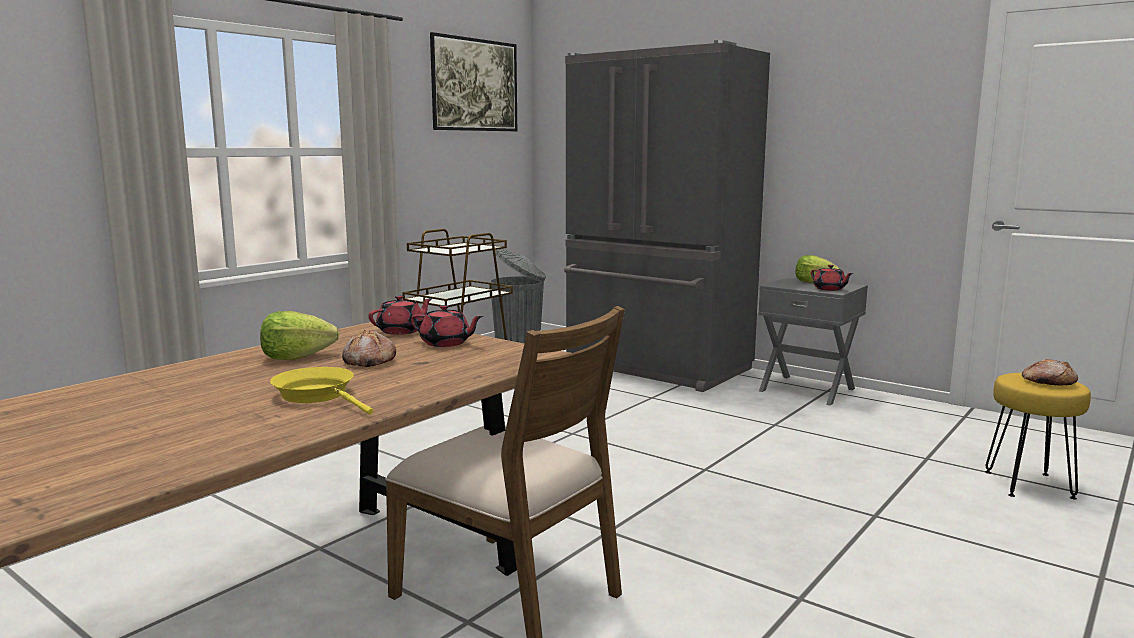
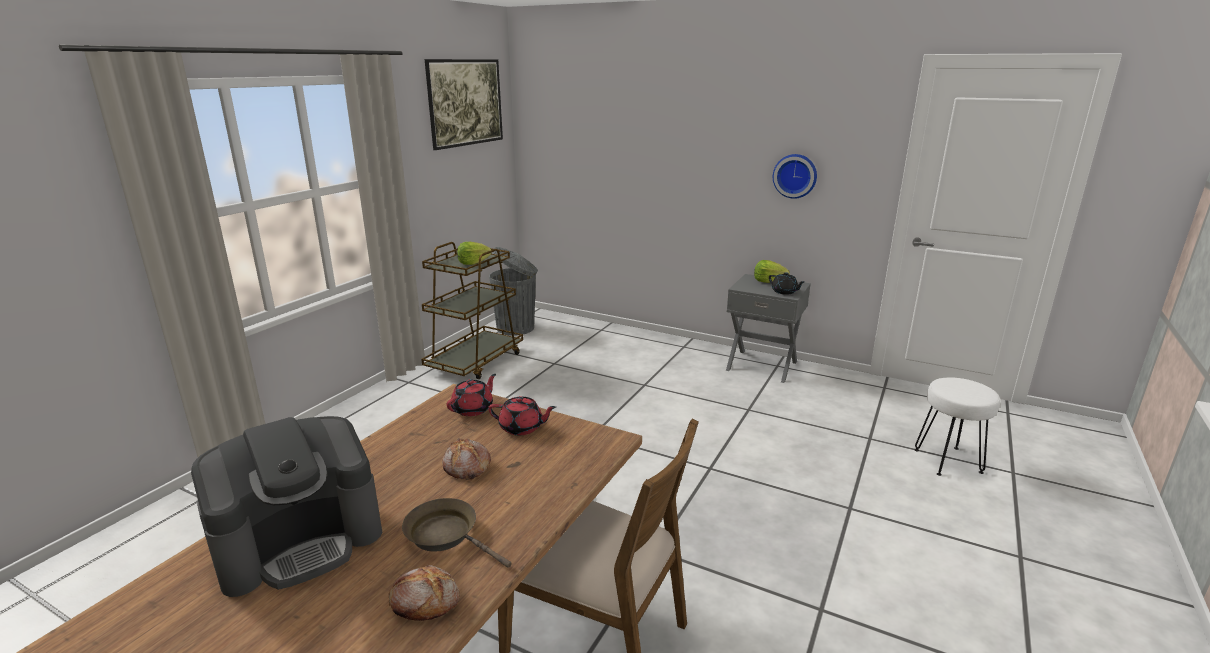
camera: 10 degrees left, 10 degrees up
lettuce [260,311,339,360] -> lettuce moved to [457,242,492,265]
yellow frying pan [270,367,373,415] -> brown frying pan [402,498,512,568]
grey fridge [564,40,770,392] -> none
red teapot [811,265,853,291] -> black teapot [769,272,805,295]
yellow stool [985,373,1091,499] -> white stool [914,377,1000,476]
bread [1022,359,1078,386] -> bread moved to [389,565,460,621]
none -> coffee machine [191,416,382,597]
none -> wall clock [773,154,817,199]

